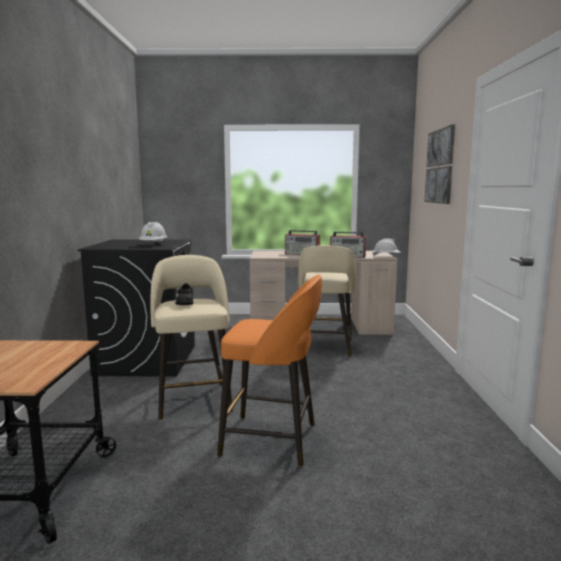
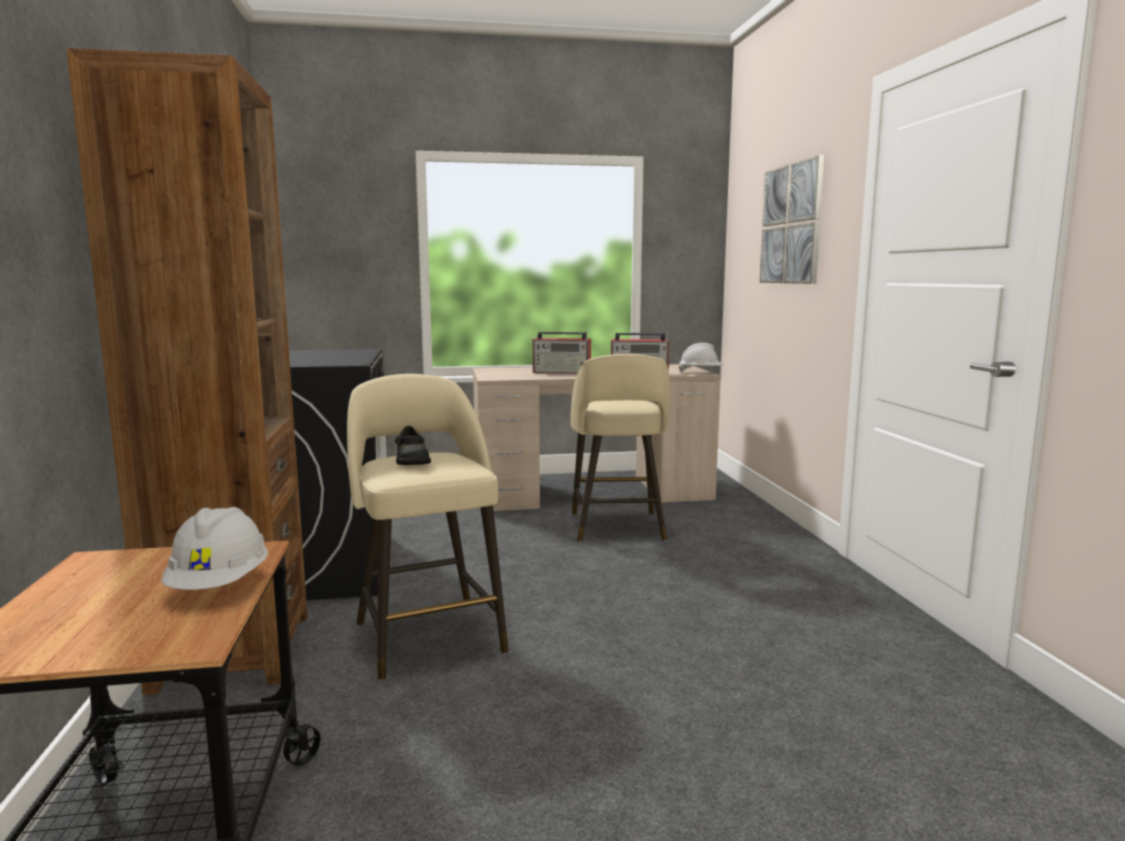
camera: 10 degrees left, 0 degrees up
white hard hat [139,222,167,243] -> white hard hat moved to [161,507,268,590]
orange stool [217,275,322,467] -> none
none -> brown bookcase [66,48,307,695]

